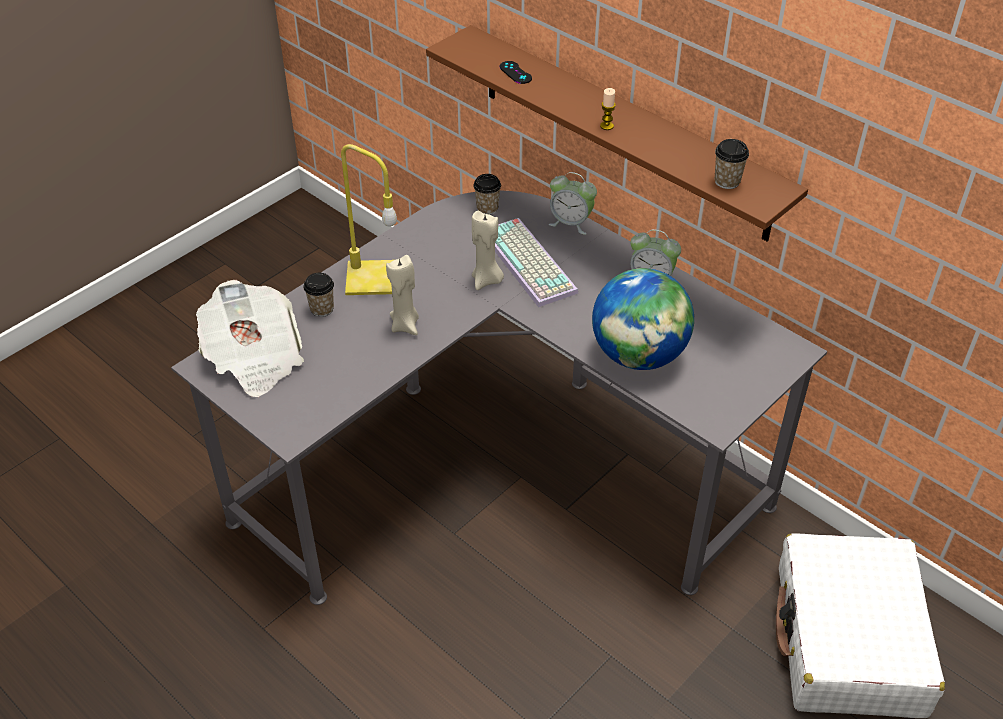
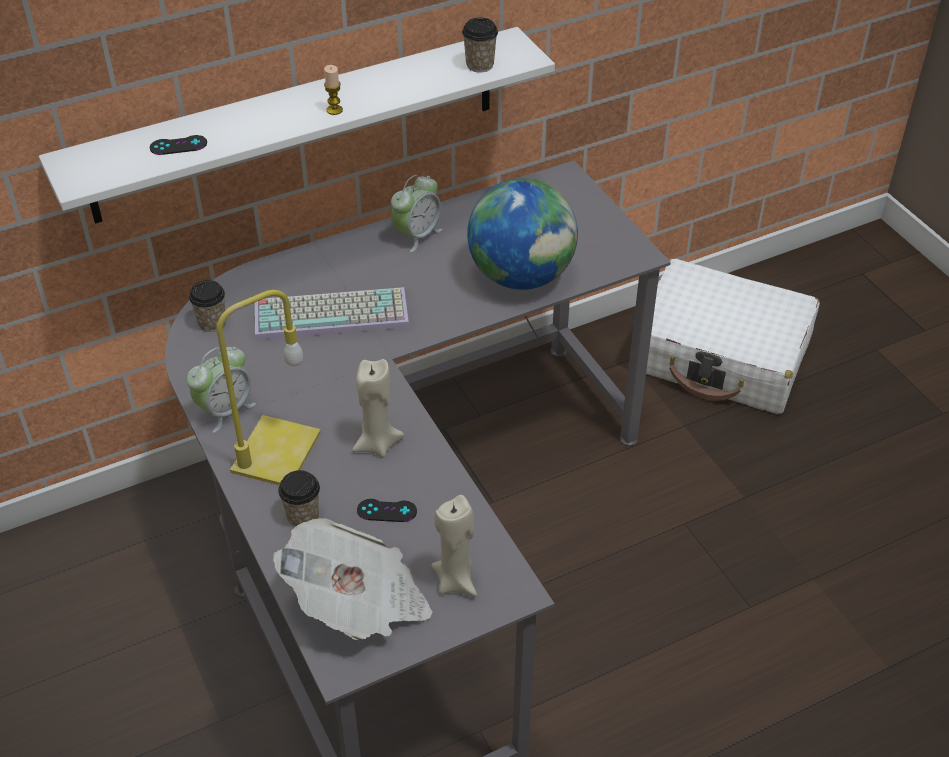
camera: 70 degrees left, 0 degrees up
brown shelf [426,25,808,241] -> white shelf [39,27,555,224]
beige candle [472,211,504,290] -> beige candle moved to [431,495,477,597]
alarm clock [549,172,597,235] -> alarm clock moved to [187,347,256,433]
none -> black game controller [357,499,417,522]

